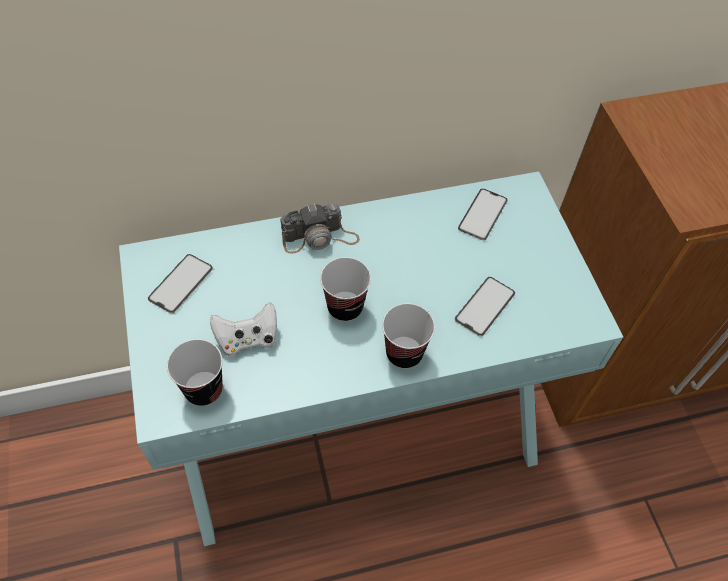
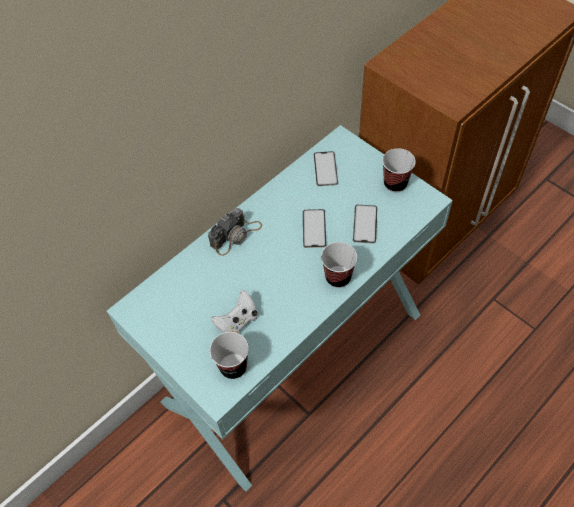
camera: 25 degrees left, 0 degrees up
phone [148,254,213,314] -> phone moved to [303,209,326,248]
cup [320,257,371,322] -> cup moved to [382,148,416,193]

